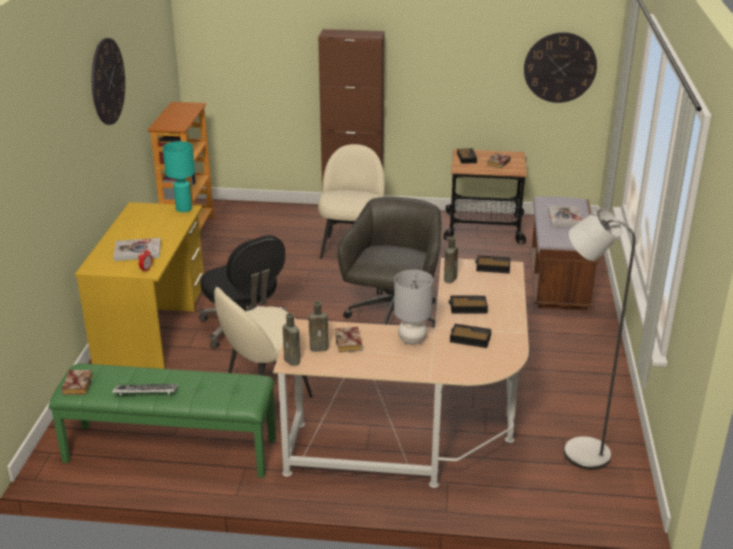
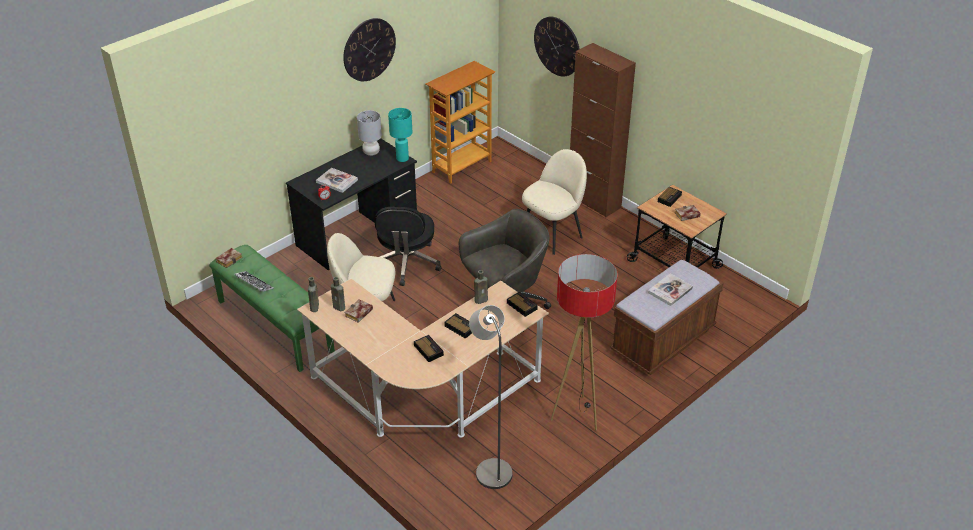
camera: 40 degrees right, 10 degrees up
yellow desk [74,202,204,369] -> black desk [286,138,417,270]
grey table lamp [394,270,434,345] -> grey table lamp moved to [357,110,382,156]
wall clock [524,32,597,103] -> wall clock moved to [534,17,580,77]
none -> floor lamp [551,254,617,431]

